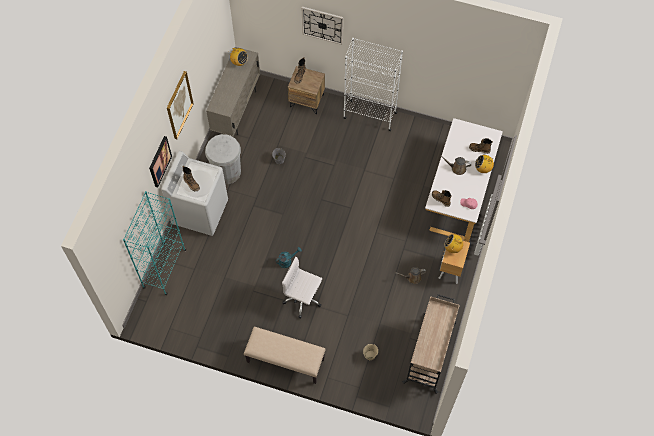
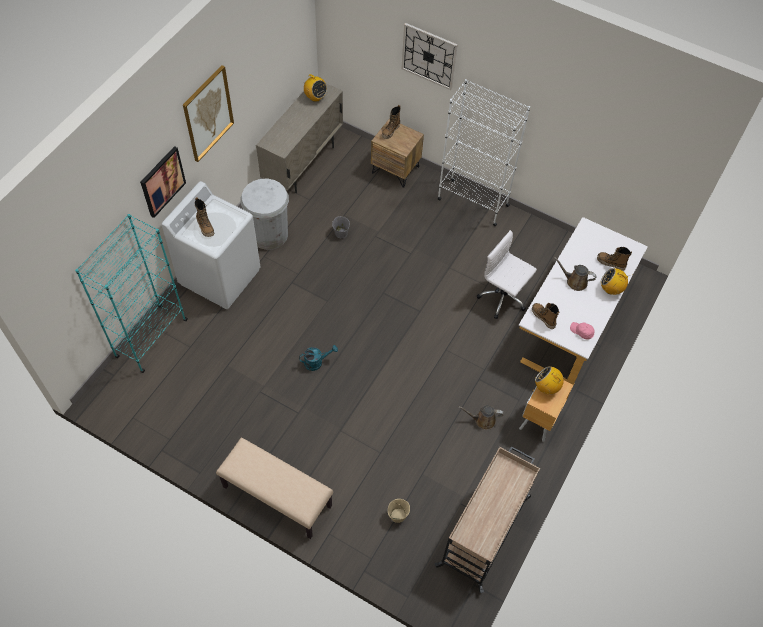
camera: 10 degrees right, 5 degrees down
white office chair [282,257,322,318] -> white office chair moved to [477,230,537,319]

